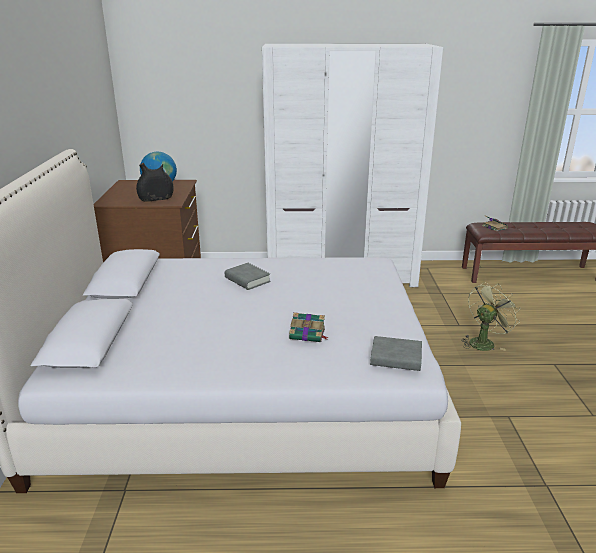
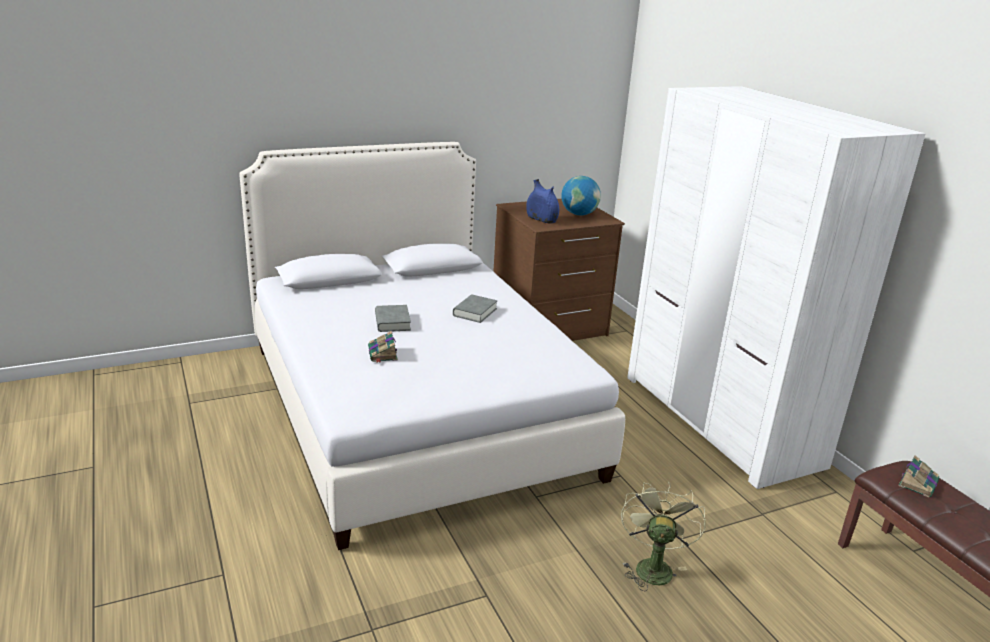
camera: 65 degrees right, 0 degrees up
black vase [136,163,174,202] -> blue vase [526,179,559,223]
grey book [370,336,422,371] -> grey book moved to [375,305,411,332]
green fan [461,282,521,351] -> green fan turned 105 degrees counterclockwise [621,481,706,591]

